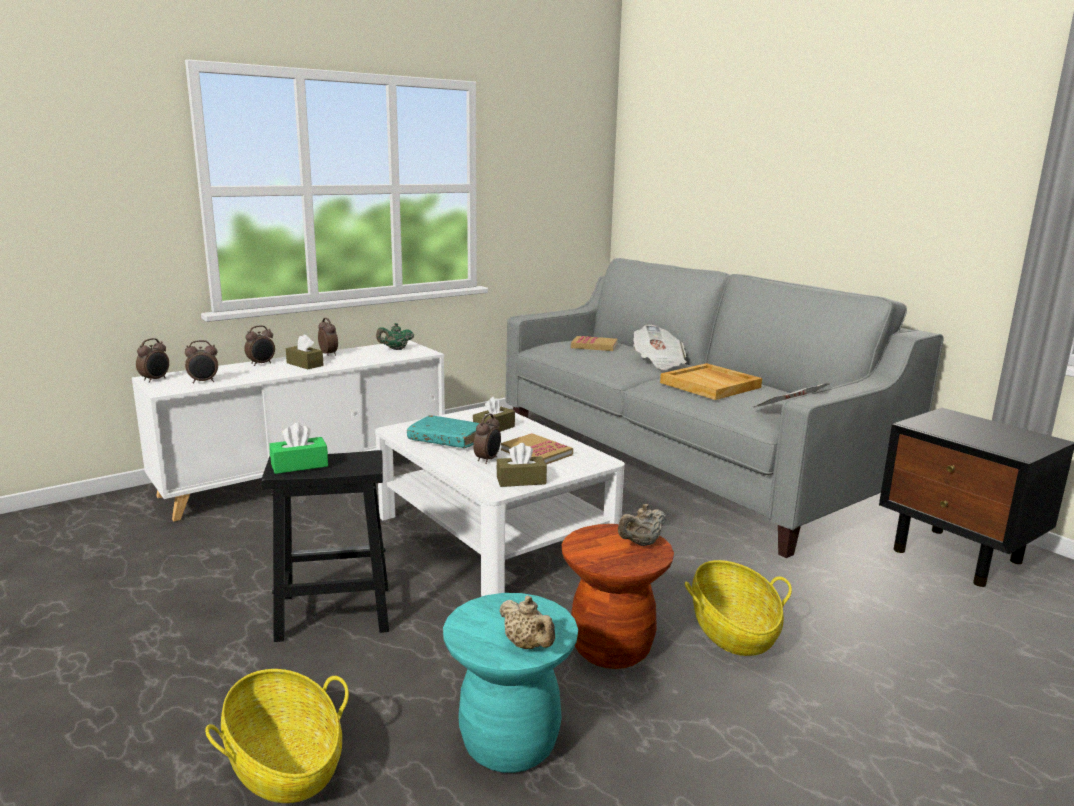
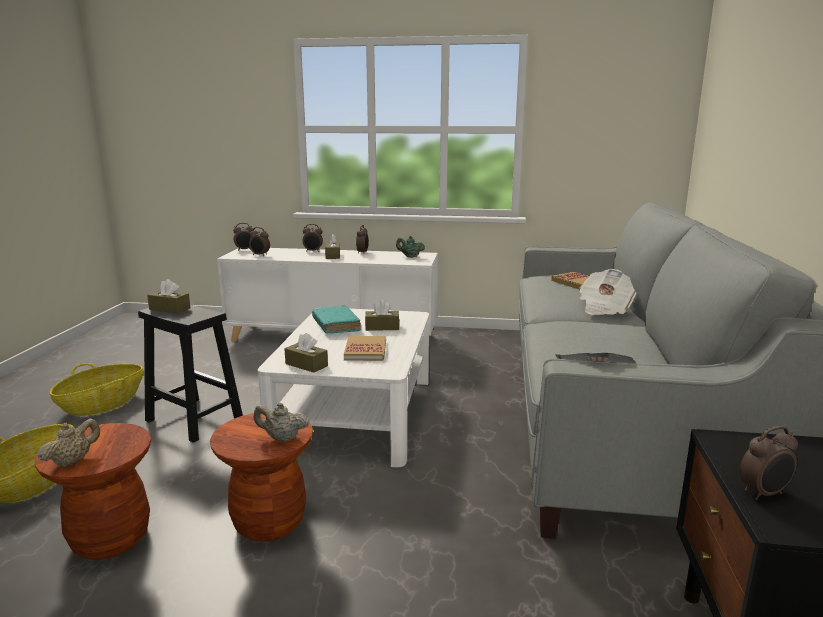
camera: 45 degrees right, 0 degrees up
green tissue box [269,423,328,474] -> brown tissue box [147,279,190,313]
turquoise stool [443,593,578,773] -> brown stool [35,423,151,560]
alarm clock [473,414,501,464] -> alarm clock moved to [739,426,798,500]
beige teapot [499,596,555,649] -> beige teapot turned 150 degrees counterclockwise [38,418,100,467]
beige tray [660,363,762,400] -> none
basket [685,560,792,656] -> basket moved to [50,363,144,416]

